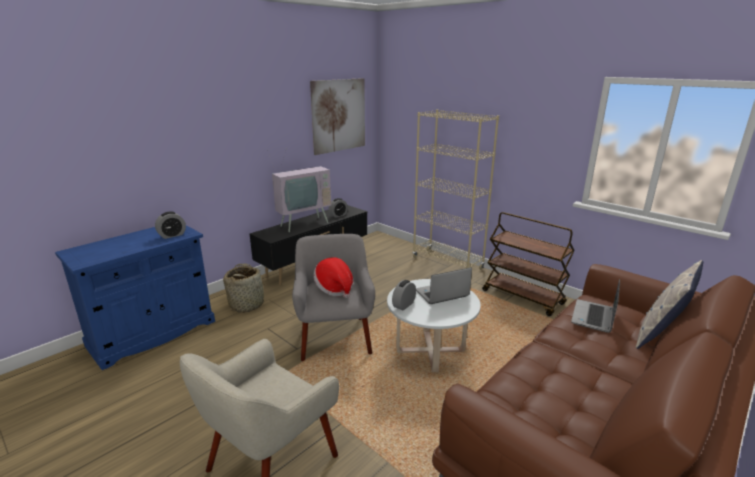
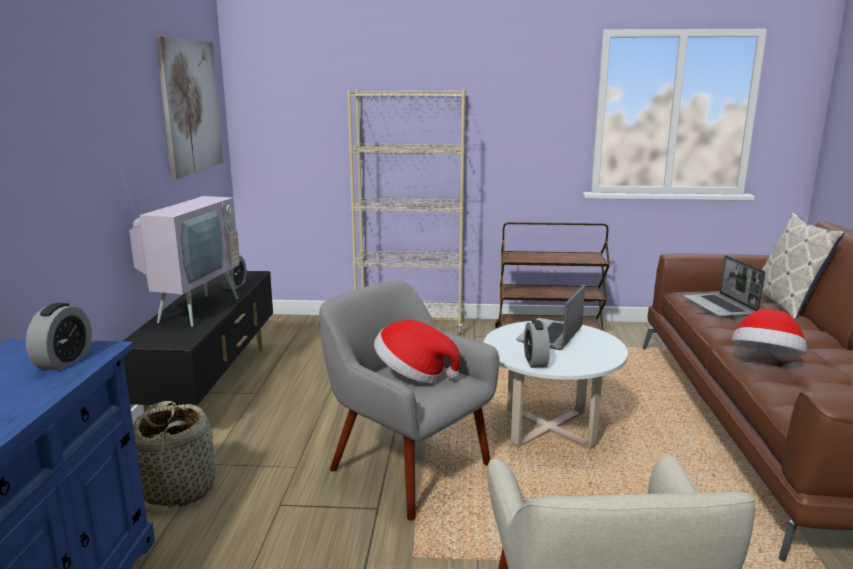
camera: 40 degrees left, 5 degrees down
none -> hat [731,309,807,355]

